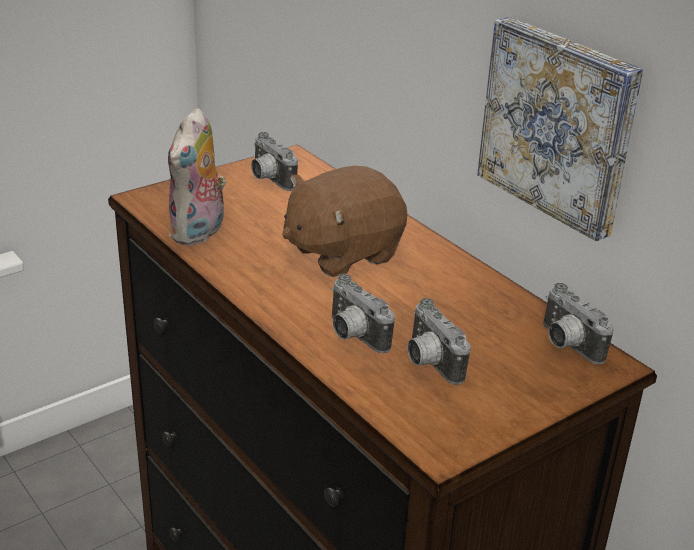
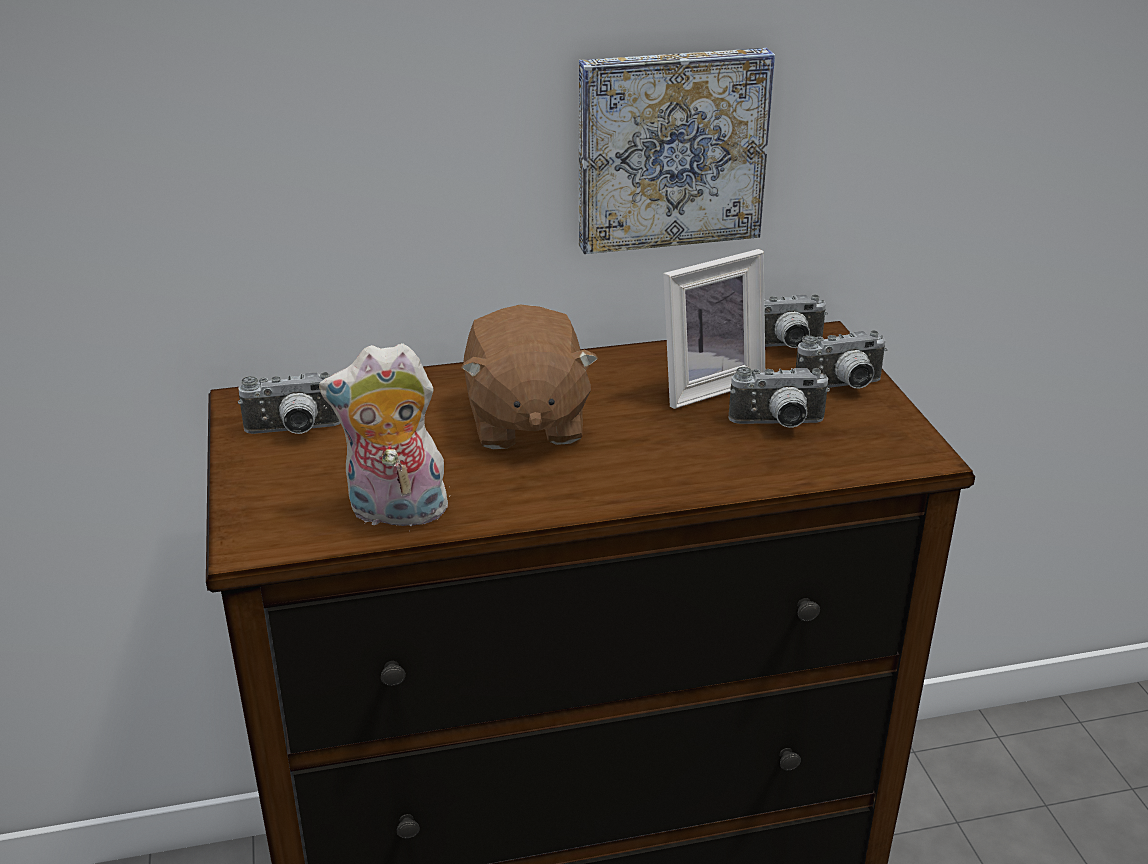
camera: 65 degrees left, 0 degrees up
plush toy [168,108,226,246] -> plush toy turned 135 degrees clockwise [319,343,452,532]
camera [331,274,395,353] -> camera moved to [796,330,887,389]
none -> picture frame [663,249,765,409]

